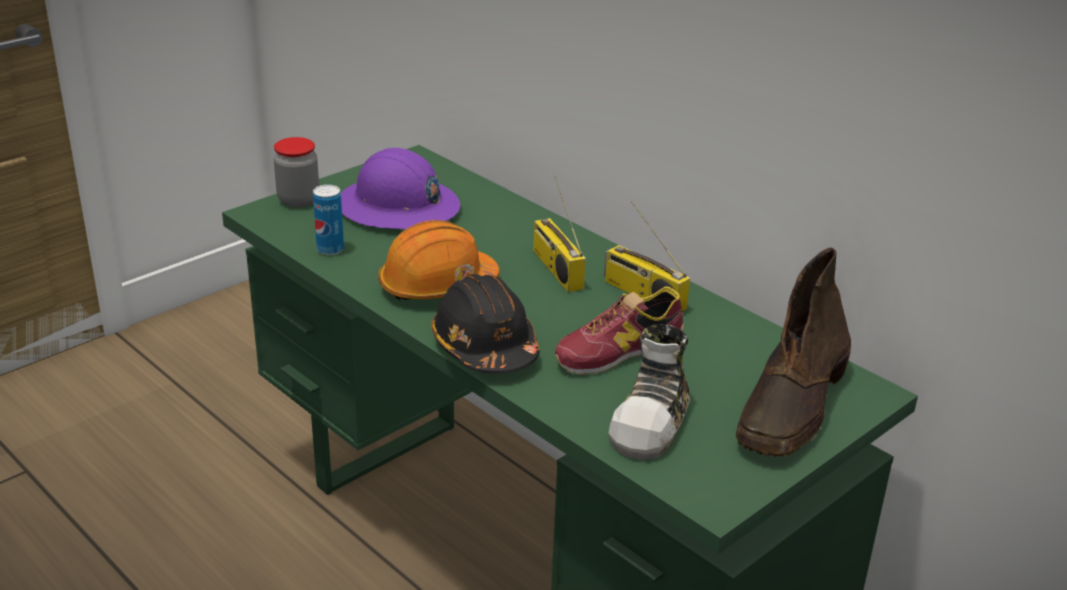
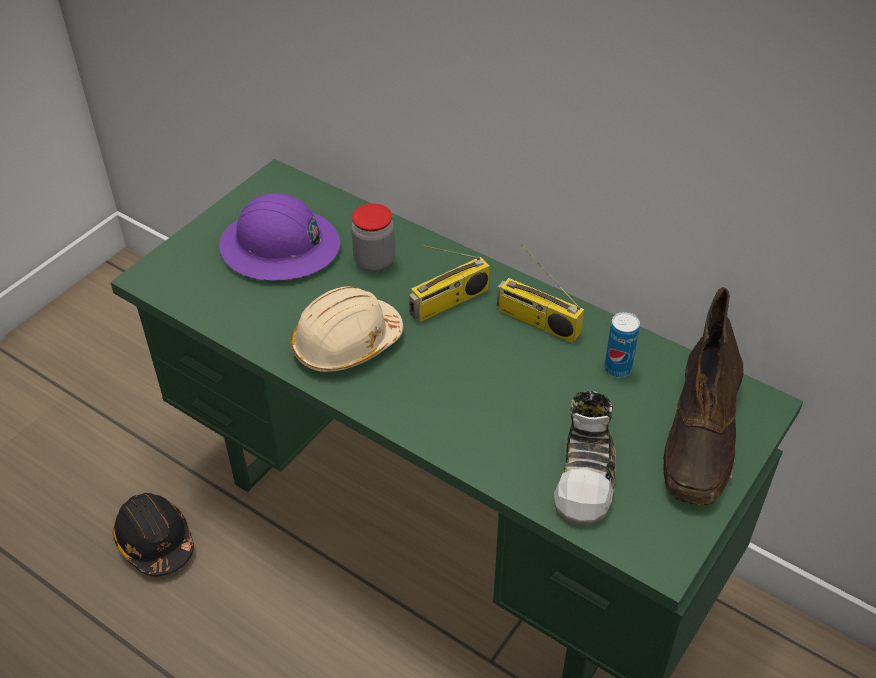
camera: 10 degrees left, 15 degrees up
jar [274,137,319,208] -> jar moved to [351,203,395,272]
can [313,185,344,255] -> can moved to [604,312,640,377]
orange hard hat [378,220,500,300] -> beige hard hat [291,286,403,372]
black hard hat [431,274,540,374] -> black hard hat moved to [112,493,194,577]
radio [533,176,586,292] -> radio turned 90 degrees counterclockwise [409,245,490,322]
shoe [555,287,684,375] -> none

